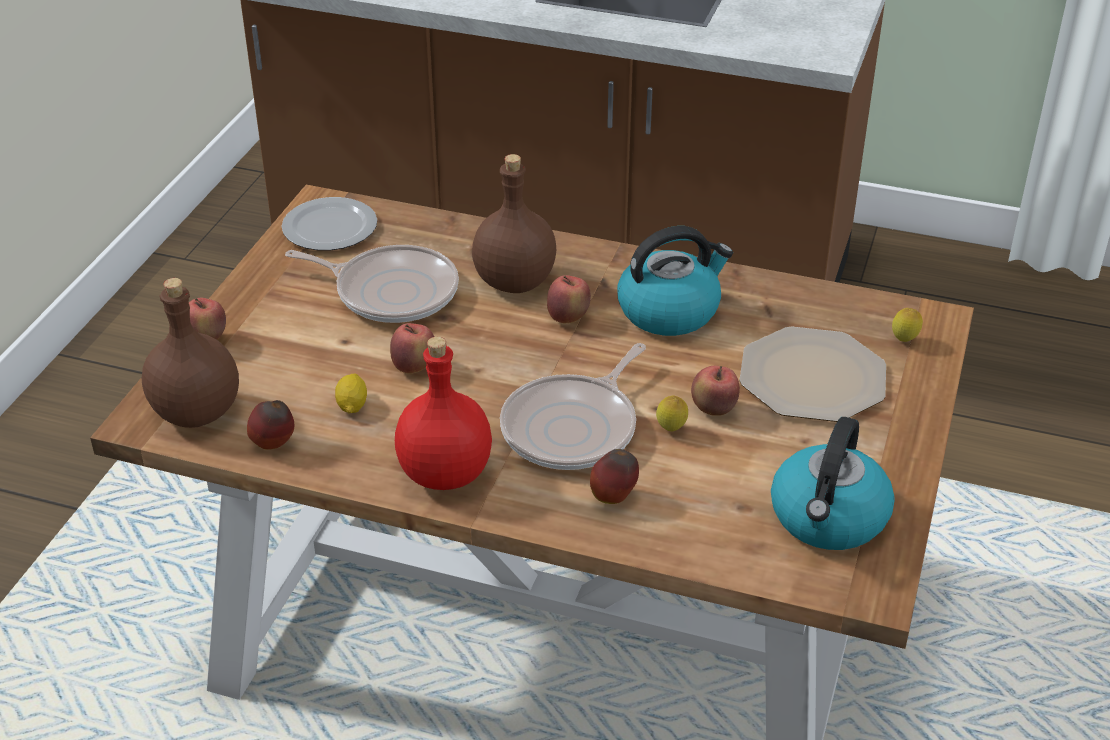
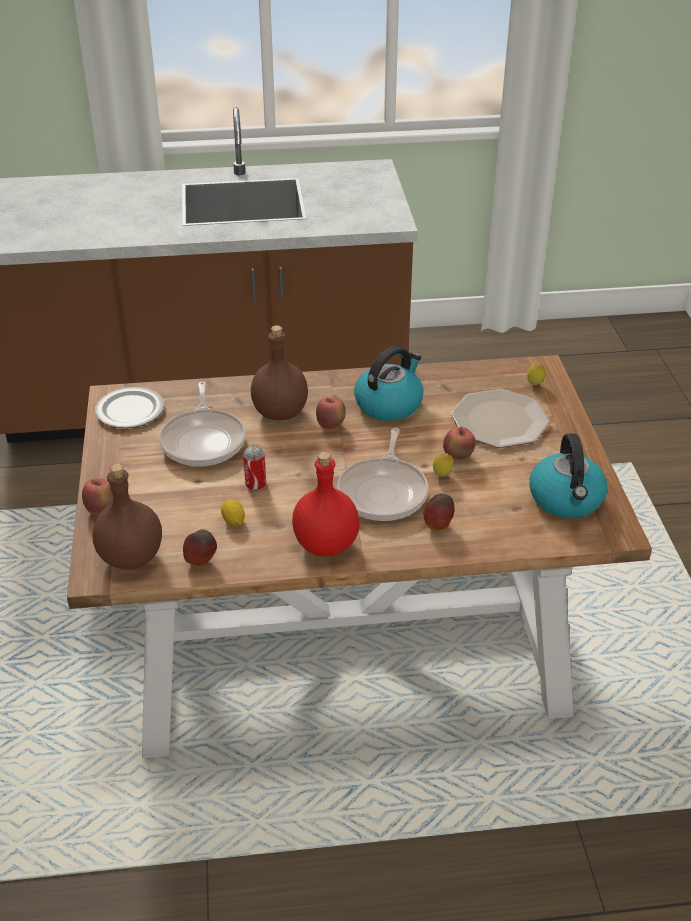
camera: 25 degrees left, 0 degrees up
frying pan [285,245,459,323] -> frying pan turned 90 degrees clockwise [159,382,246,466]
apple [390,323,434,373] -> can [243,446,266,491]

